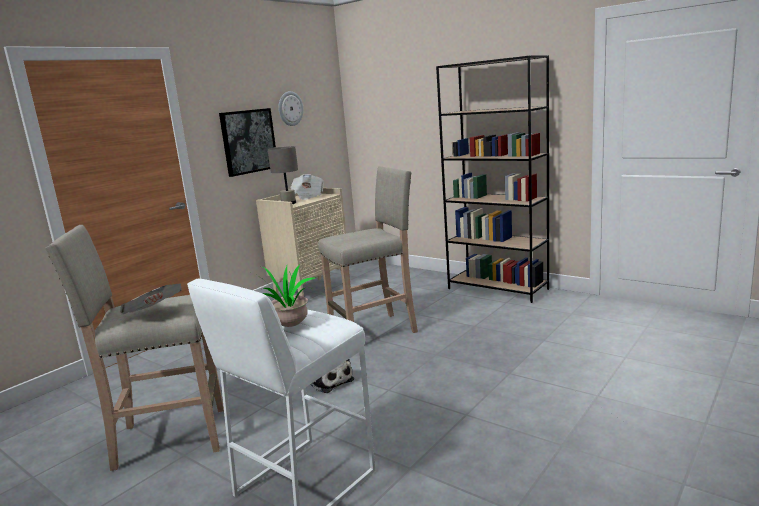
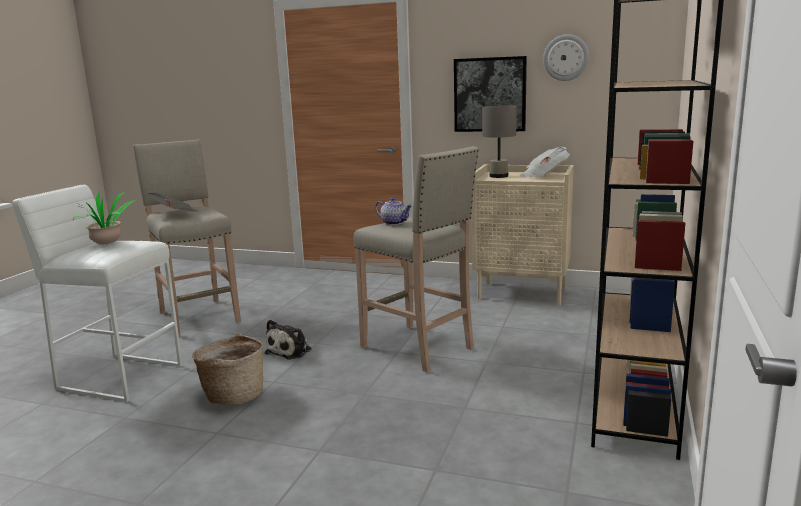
camera: 70 degrees right, 0 degrees up
none -> basket [192,334,263,405]
none -> teapot [375,197,412,225]

